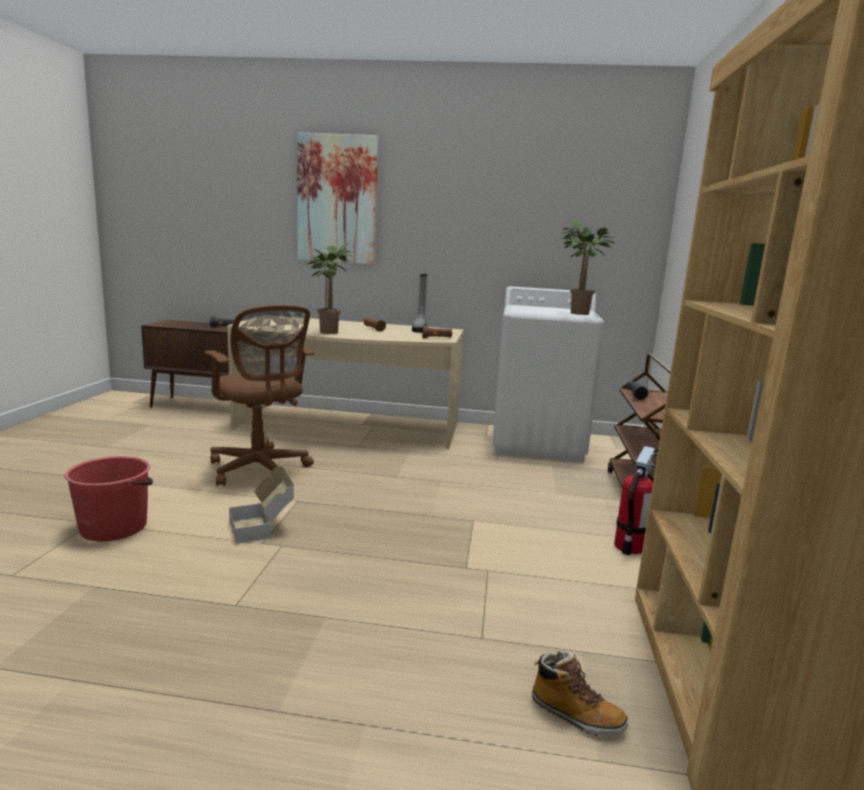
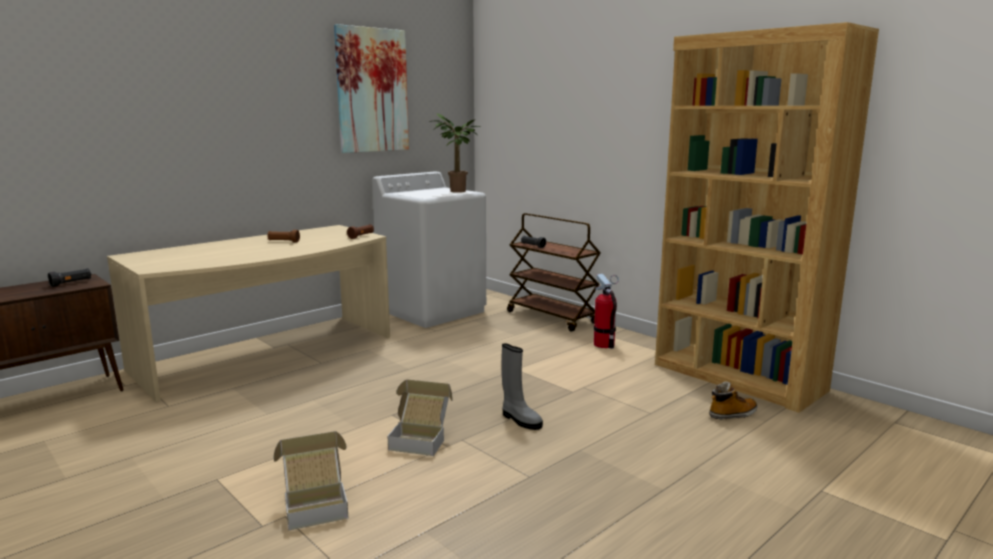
camera: 50 degrees left, 0 degrees up
red bucket [65,456,153,542] -> cardboard box [273,431,348,531]
brown office chair [204,305,315,486] -> none
picture [297,132,379,264] -> picture moved to [334,24,409,153]
potted plant [307,243,355,334] -> none
grey boot [412,274,427,333] -> grey boot moved to [501,343,543,430]

